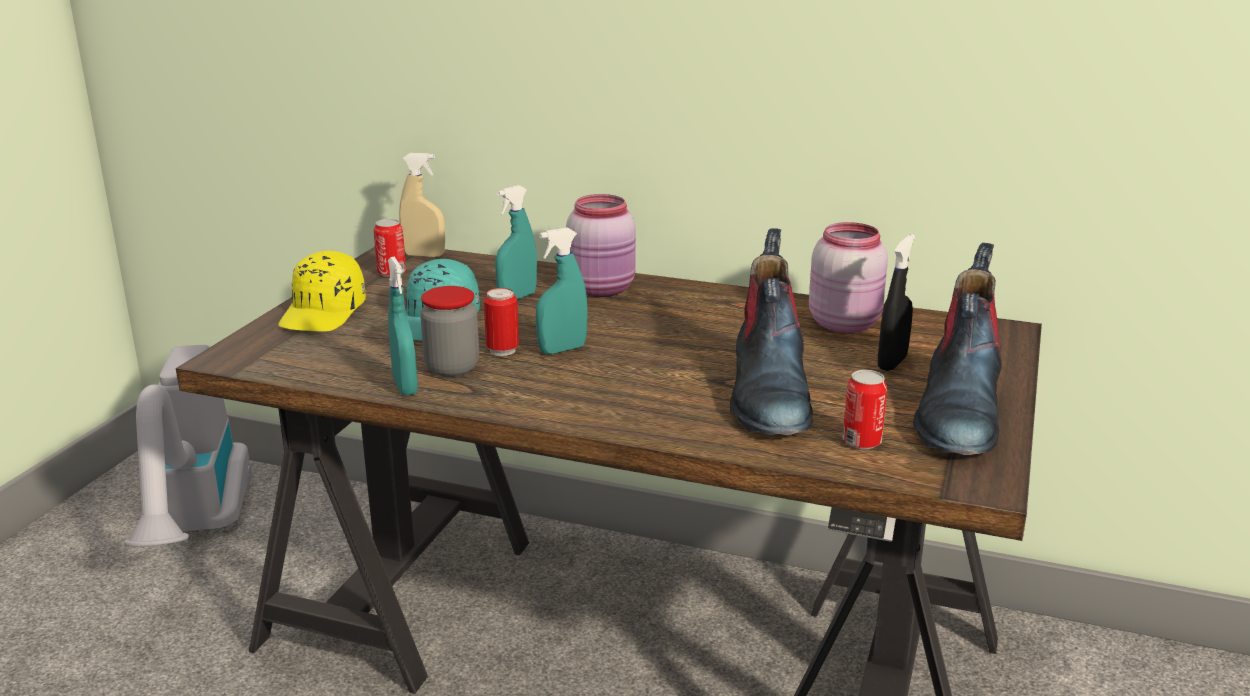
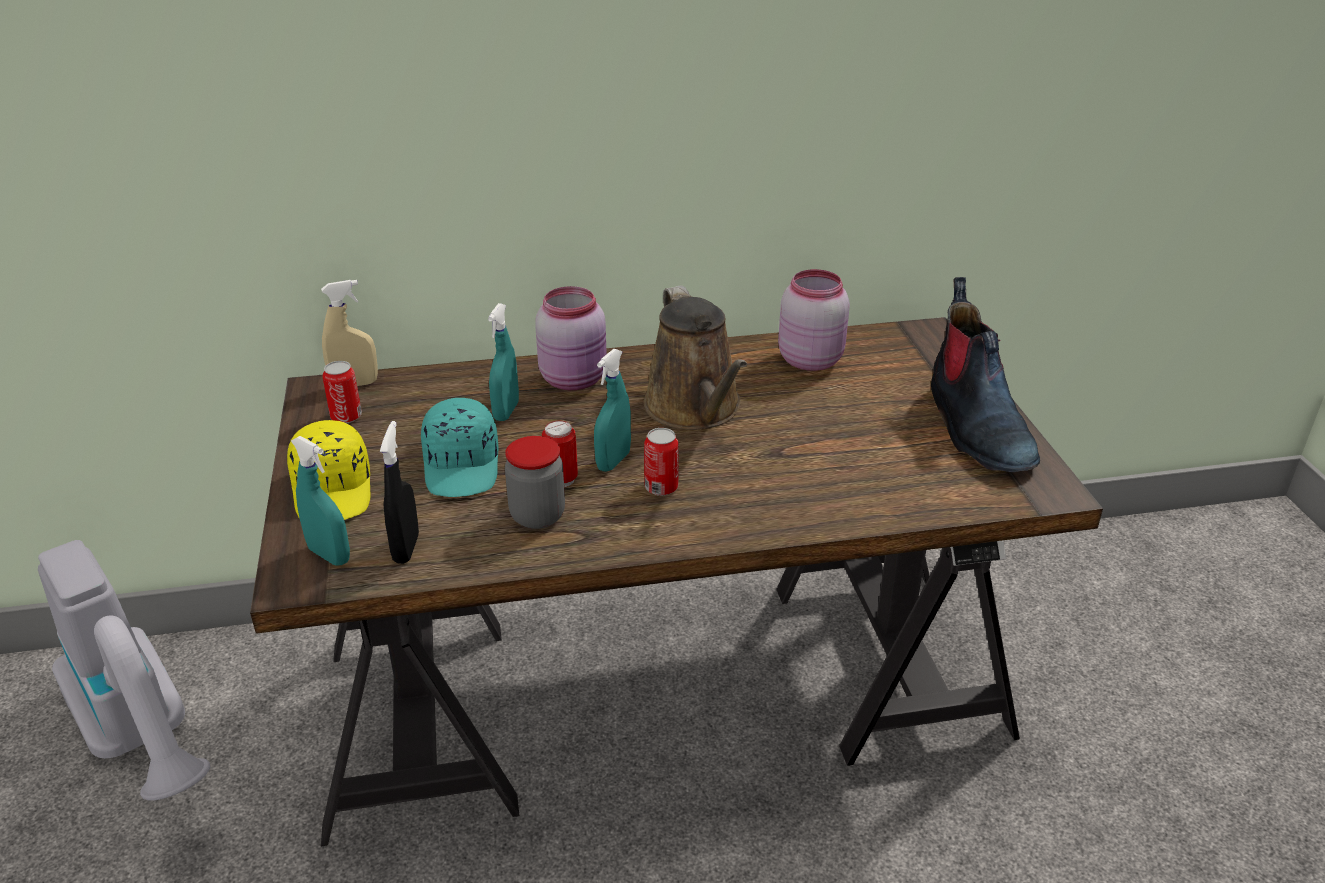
camera: 30 degrees left, 10 degrees up
turquoise spray bottle [388,256,418,396] -> turquoise spray bottle moved to [291,436,350,565]
boot [730,228,813,435] -> none
can [842,370,887,449] -> can moved to [644,428,679,496]
black spray bottle [878,234,915,371] -> black spray bottle moved to [380,421,419,564]
none -> brown watering can [644,285,747,430]

